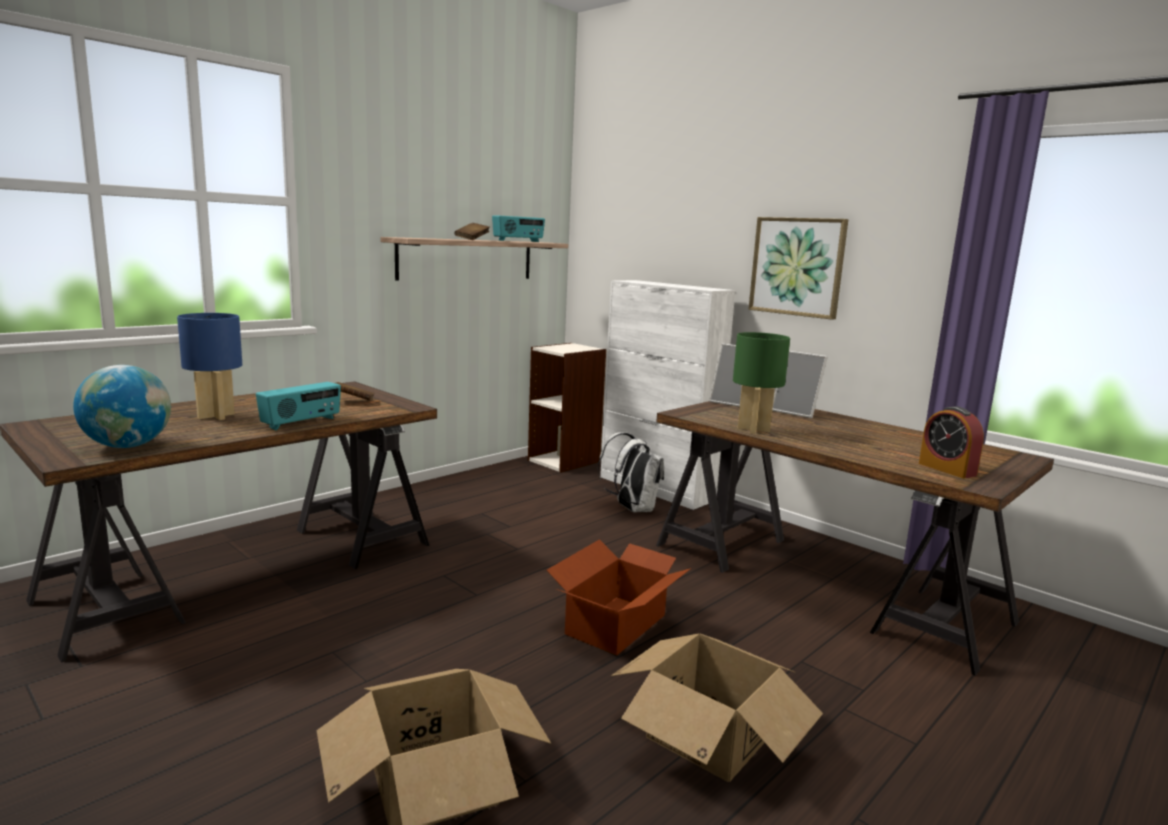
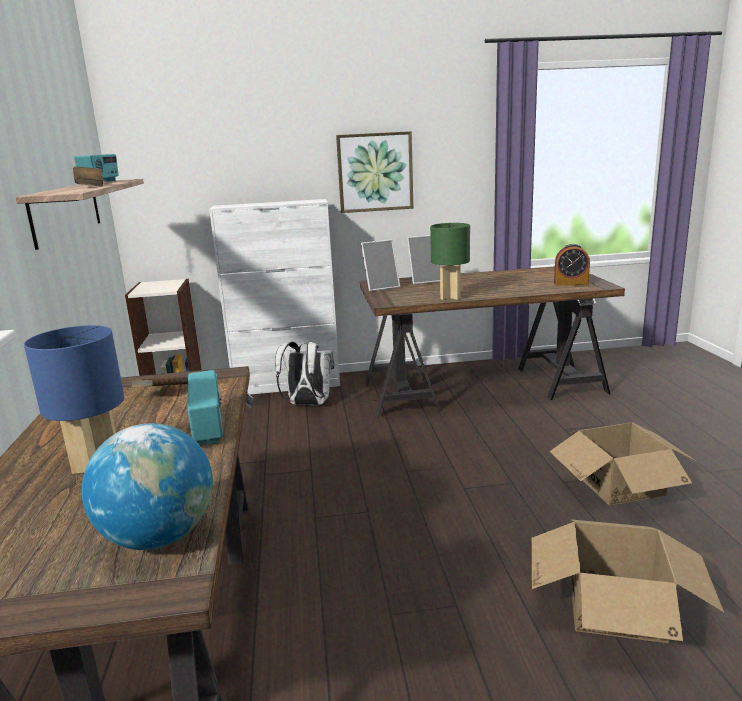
camera: 50 degrees left, 5 degrees up
cardboard box [547,539,691,655] -> none

